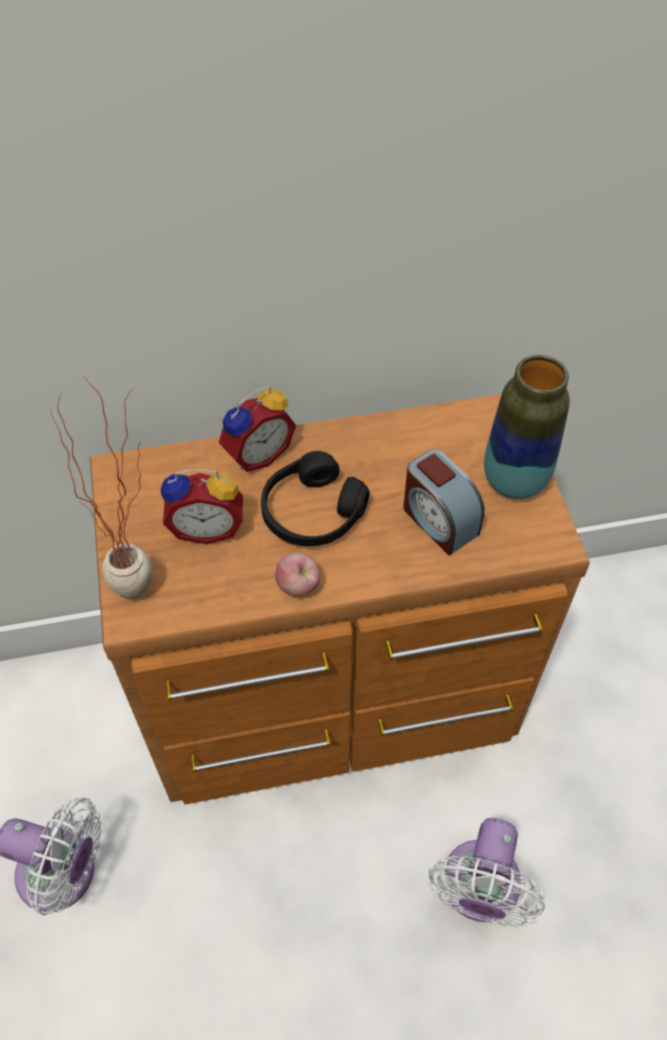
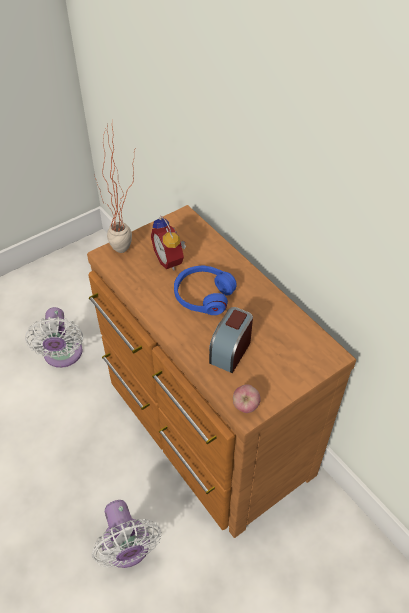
camera: 65 degrees right, 5 degrees down
alarm clock [219,386,296,472] -> none
black headphones [261,451,370,546] -> blue headphones [174,266,236,315]
apple [275,553,320,596] -> apple moved to [233,384,261,413]
white fan [428,818,545,927] -> white fan turned 105 degrees counterclockwise [91,500,161,568]
vase [484,355,570,499] -> none

